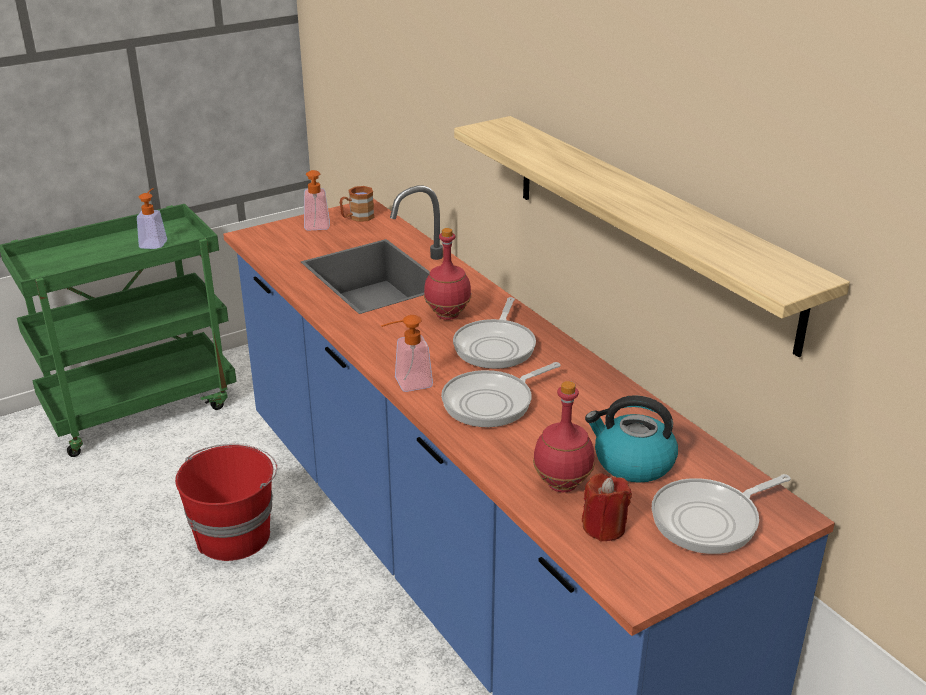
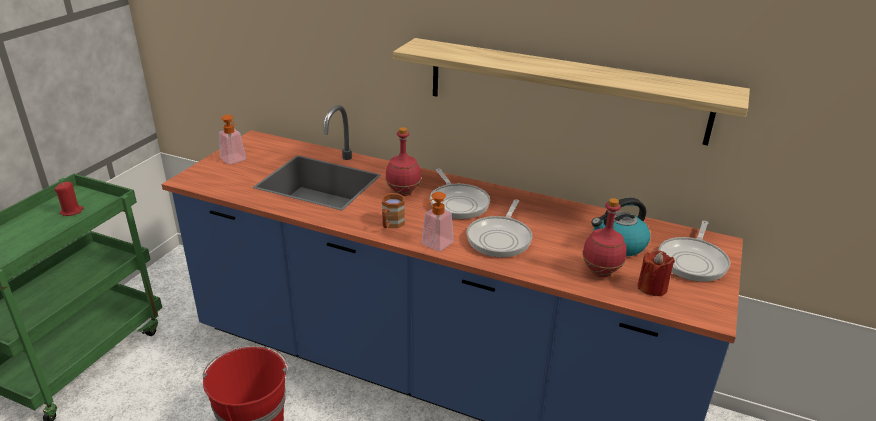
camera: 35 degrees left, 0 degrees up
soap dispenser [137,188,167,249] -> red candle [55,182,83,216]
brown mug [340,186,374,222] -> brown mug moved to [382,193,405,228]

